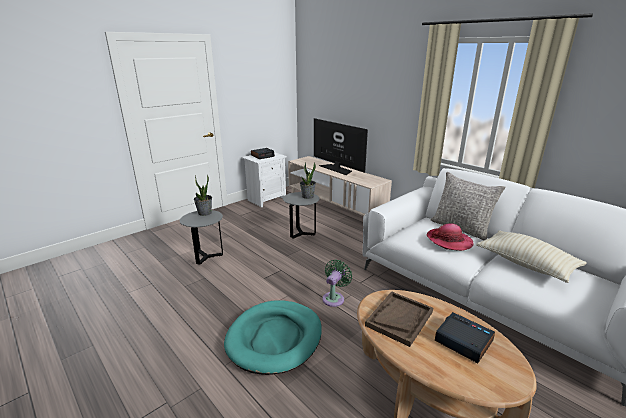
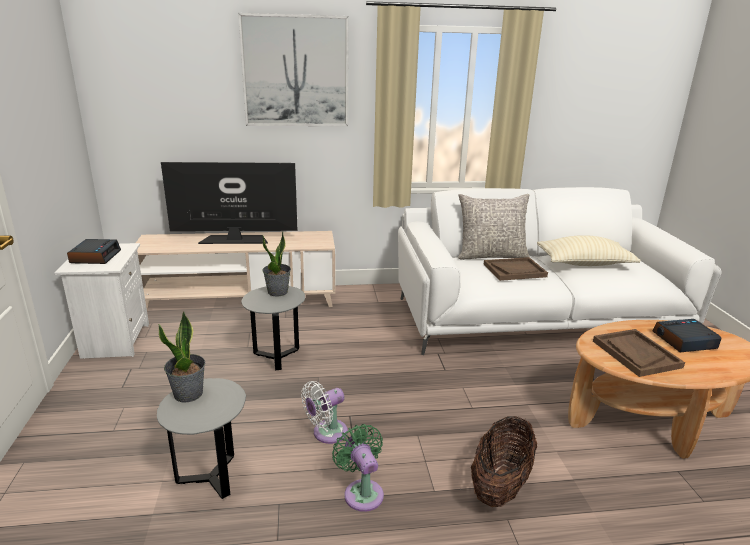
camera: 55 degrees left, 0 degrees up
turquoise dog bed [224,300,322,375] -> basket [471,416,537,507]
green fan [322,259,352,307] -> green fan moved to [332,424,384,512]
hat [426,223,473,251] -> brown tray [484,257,548,281]
none -> picture [238,13,349,126]
none -> white fan [301,381,348,444]

